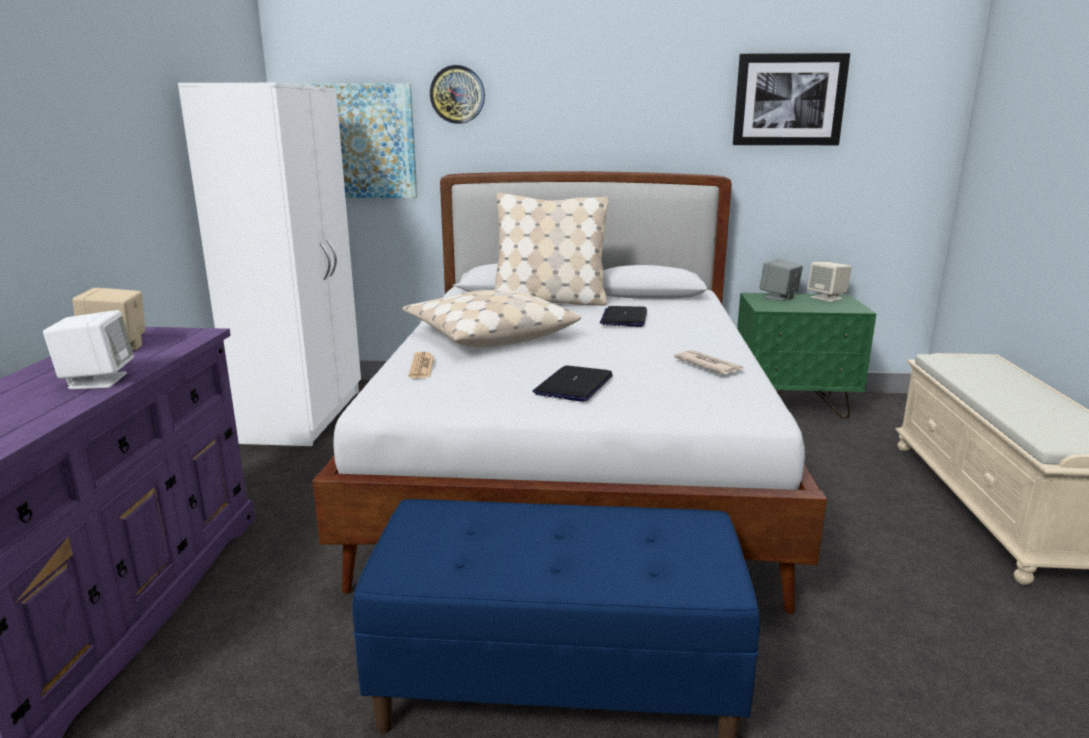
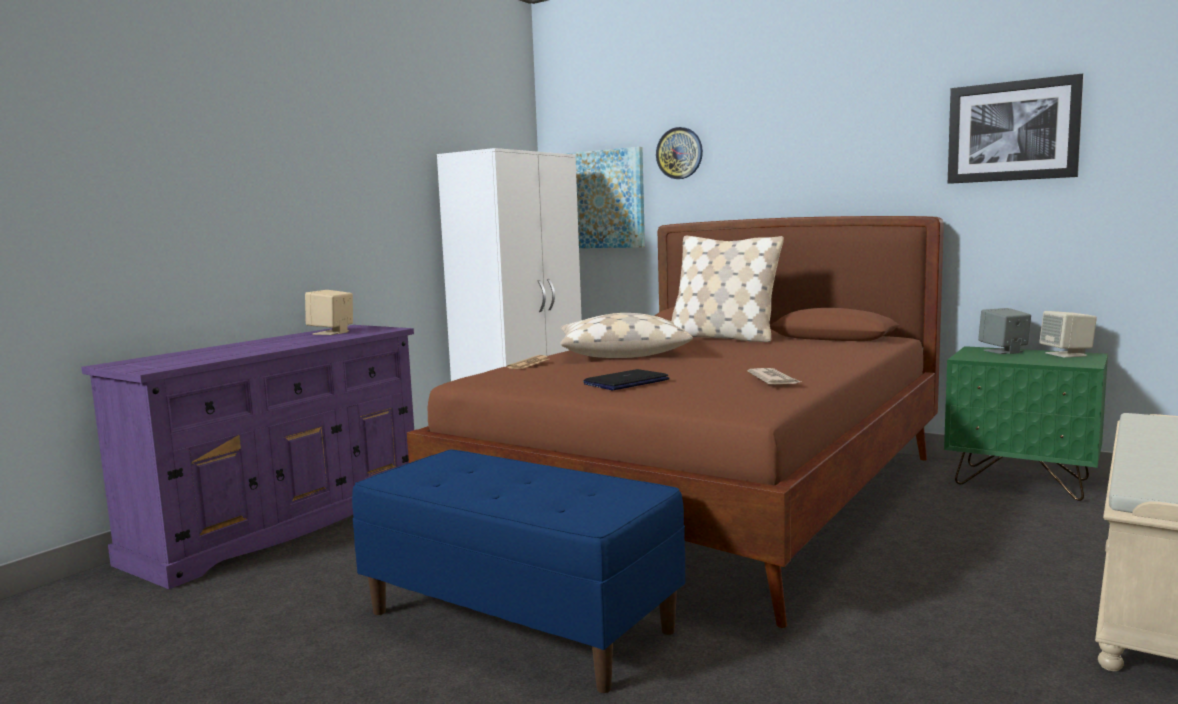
camera: 30 degrees right, 10 degrees down
white speaker [43,310,134,389] -> none
white bed [313,171,827,614] -> brown bed [407,216,944,628]
laptop [600,306,647,327] -> none

